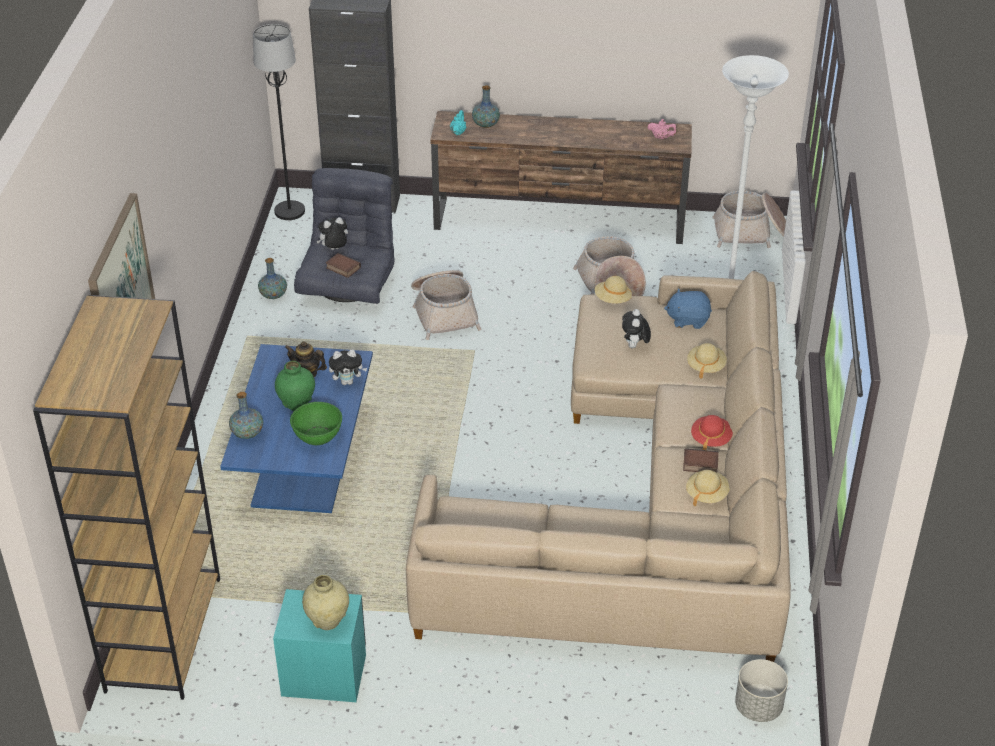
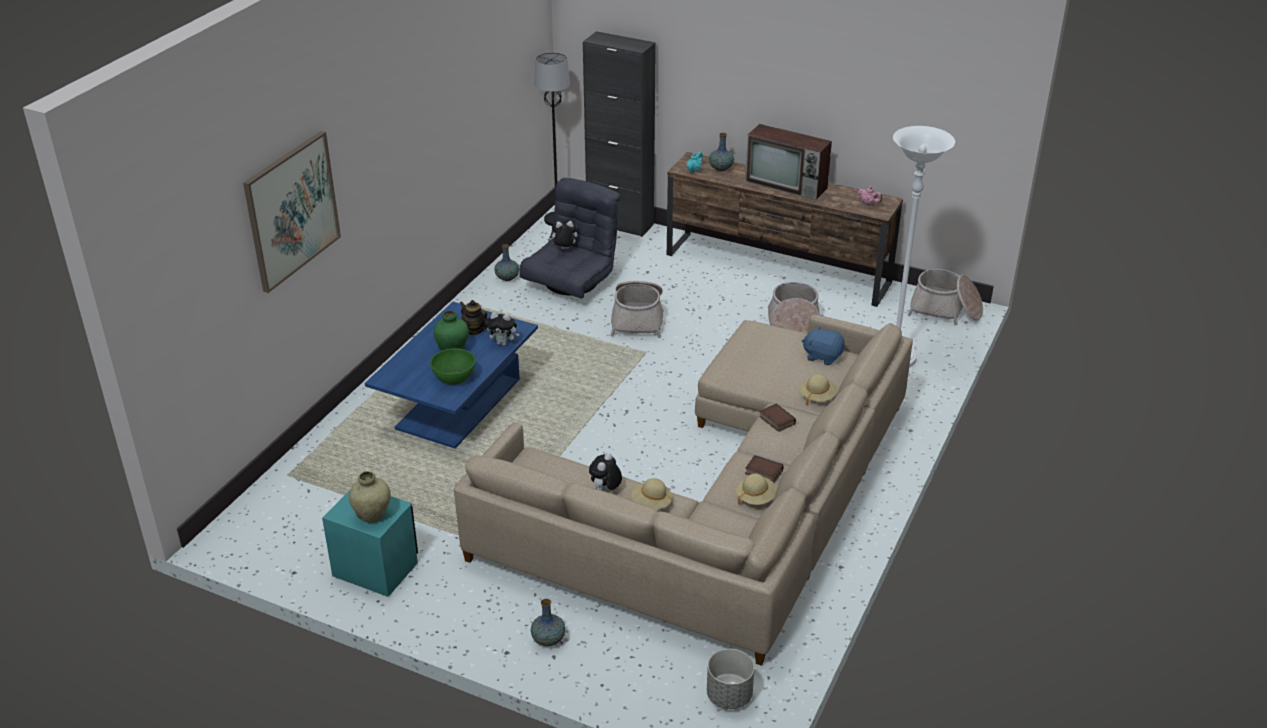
camera: 20 degrees right, 5 degrees down
brown bookcase [33,295,220,700] -> none
vase [229,392,263,439] -> vase moved to [531,599,565,646]
book [326,253,361,278] -> book moved to [760,404,796,432]
beige hat [594,276,632,304] -> beige hat moved to [632,478,672,509]
plush toy [622,309,651,348] -> plush toy moved to [589,453,622,492]
red hat [691,415,733,450] -> none
none -> television [745,124,832,200]

